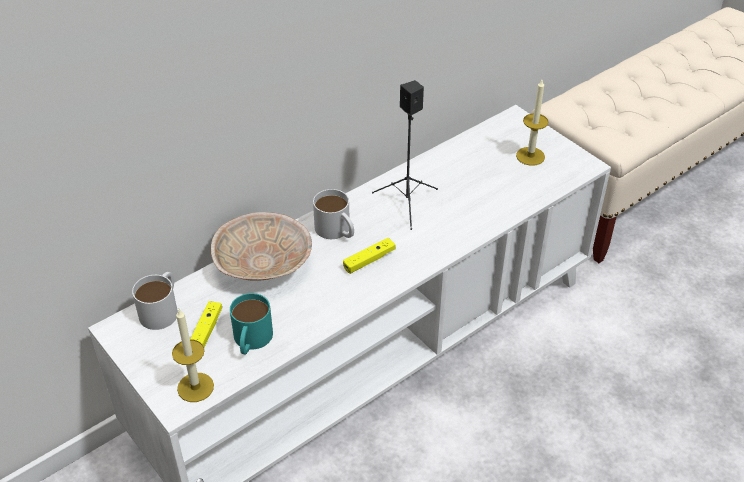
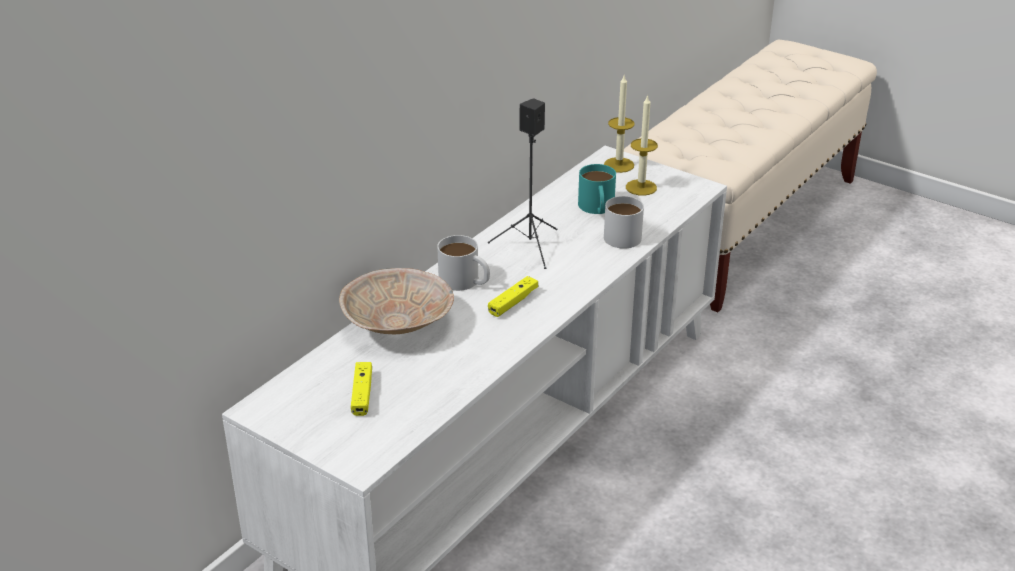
camera: 15 degrees left, 10 degrees down
white mug [132,272,178,330] -> white mug moved to [604,196,644,249]
candle [172,309,214,402] -> candle moved to [604,76,635,173]
turquoise mug [230,293,273,355] -> turquoise mug moved to [578,164,616,214]

